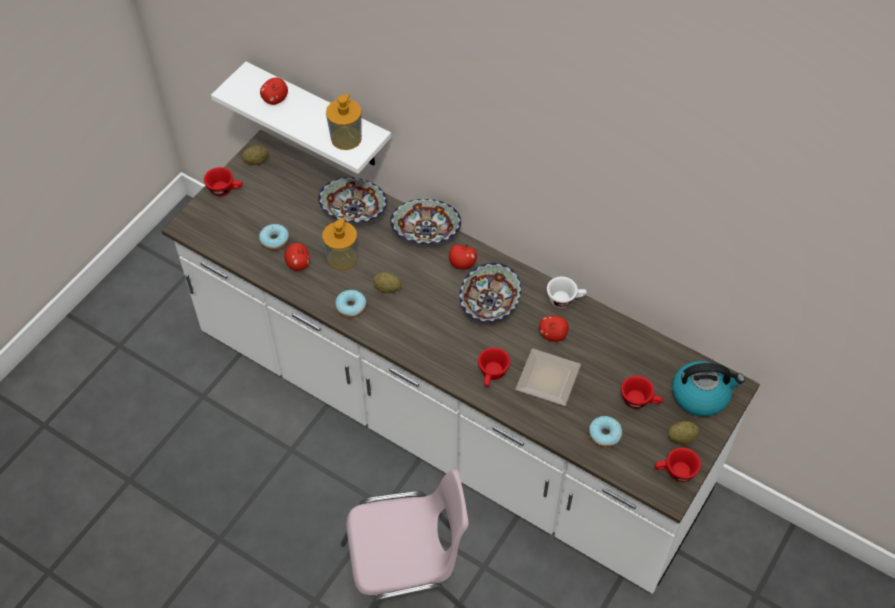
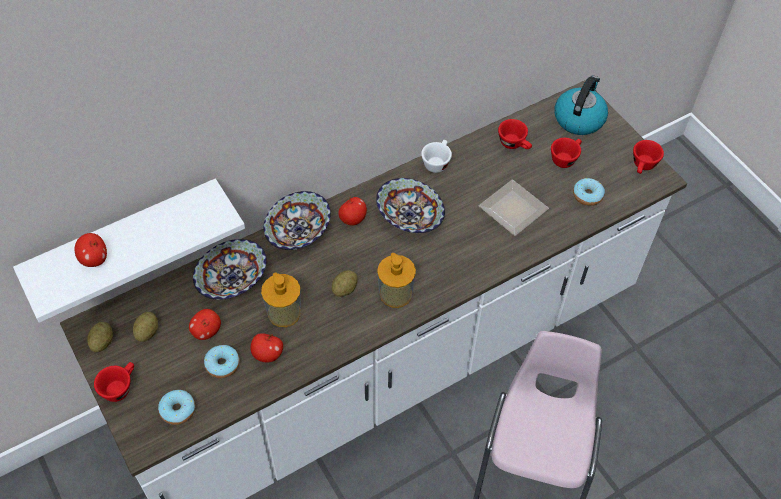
camera: 65 degrees left, 0 degrees up
soap dispenser [326,94,362,150] -> soap dispenser moved to [377,253,416,308]
donut [335,290,367,318] -> donut moved to [158,390,195,425]
red cup [478,347,510,387] -> red cup moved to [498,119,532,149]
apple [539,315,569,342] -> apple moved to [189,309,221,340]
potato [668,421,699,444] -> potato moved to [133,312,158,342]

